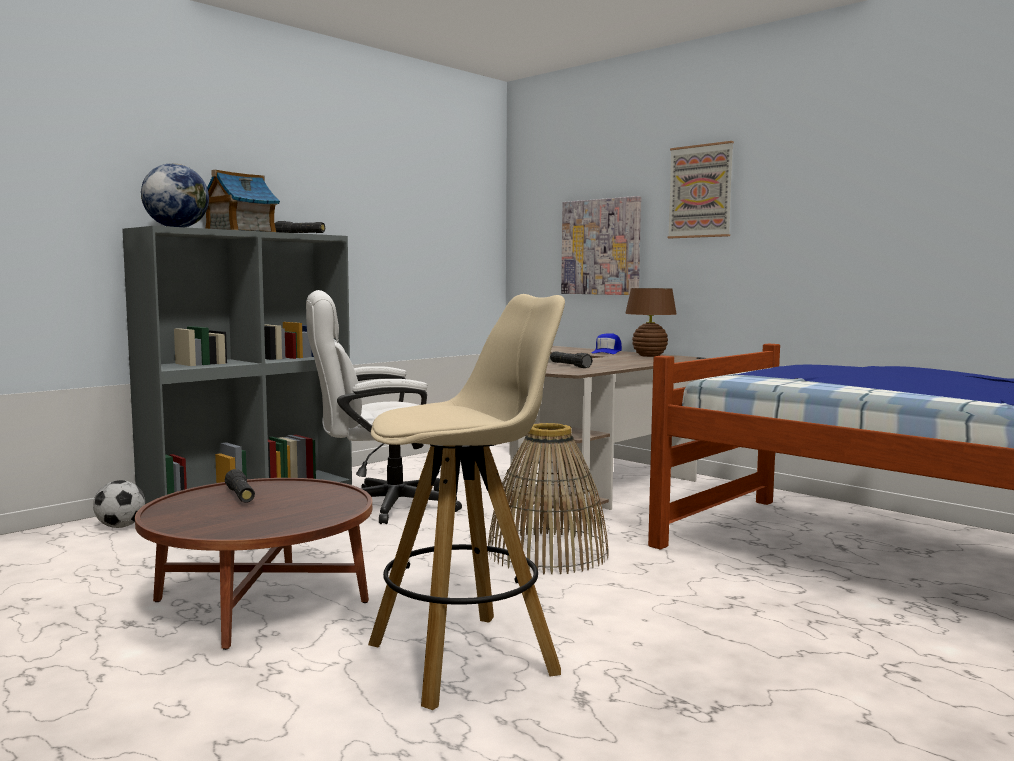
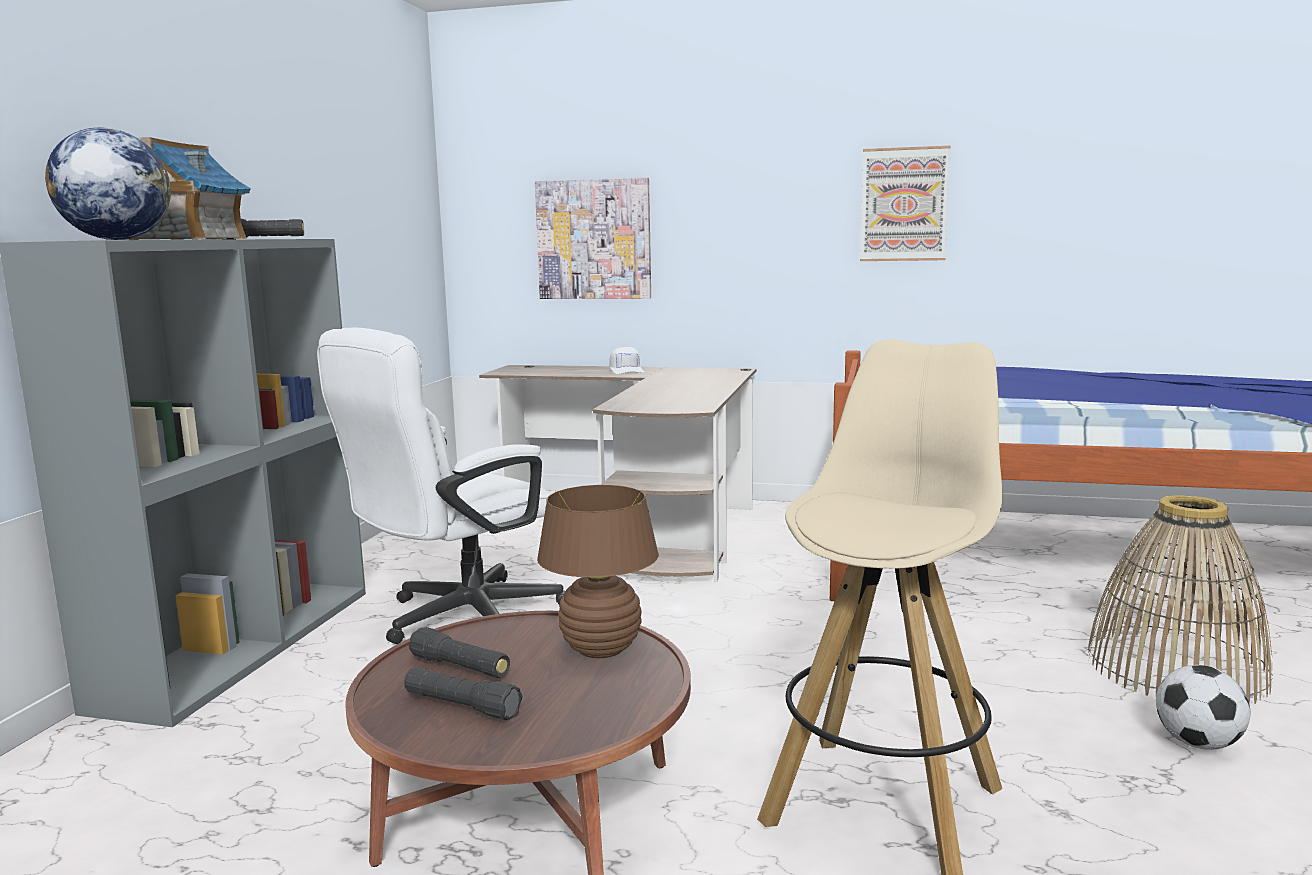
camera: 30 degrees left, 5 degrees up
football [93,480,145,528] -> football moved to [1156,665,1250,750]
basket [488,423,609,575] -> basket moved to [1087,495,1273,704]
black flashlight [550,351,593,368] -> black flashlight moved to [404,667,523,720]
blue cap [592,333,622,354] -> white cap [609,347,644,374]
brown table lamp [625,288,676,357] -> brown table lamp moved to [537,485,659,658]
picture [668,141,734,238] -> picture moved to [860,146,951,261]

